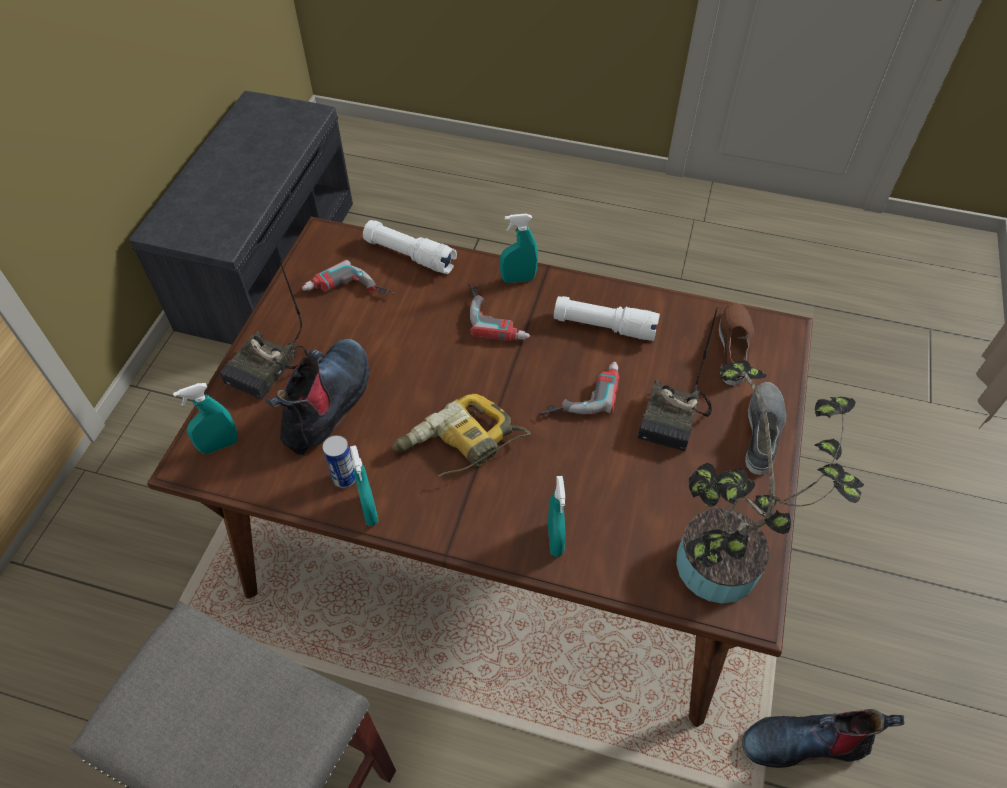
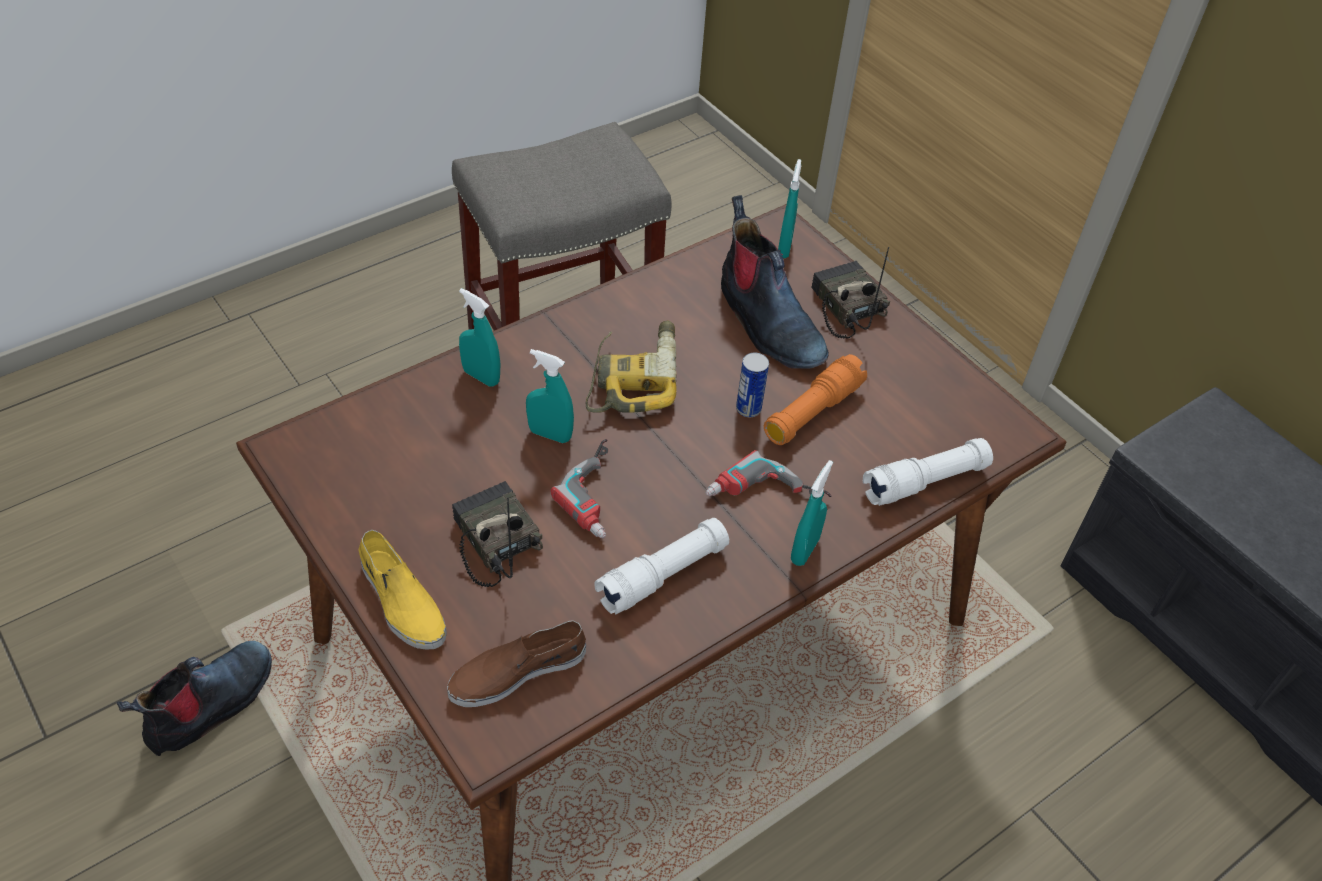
camera: 125 degrees right, 5 degrees down
power drill [302,260,394,295] -> none
can [323,435,356,488] -> can moved to [736,352,769,417]
turquoise spray bottle [350,445,379,526] -> turquoise spray bottle moved to [526,349,574,443]
potted plant [676,360,864,604] -> none
brown shoe [719,303,754,385] -> brown shoe turned 105 degrees clockwise [447,620,586,707]
grey shoe [745,382,786,475] -> yellow shoe [358,530,447,649]
none -> orange flashlight [764,354,867,445]

